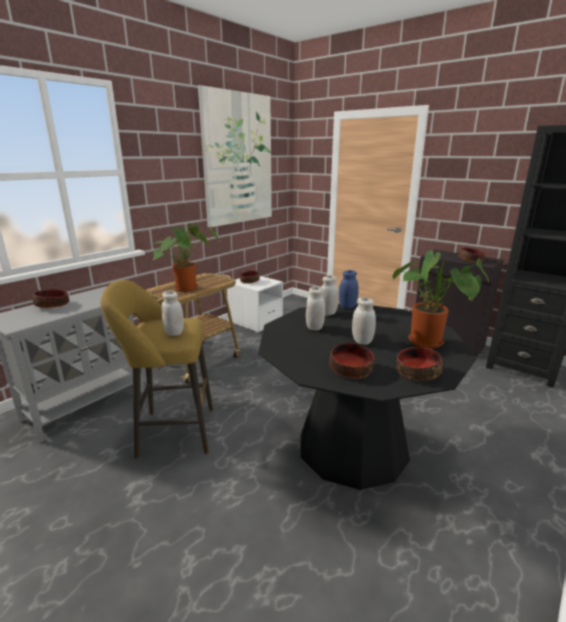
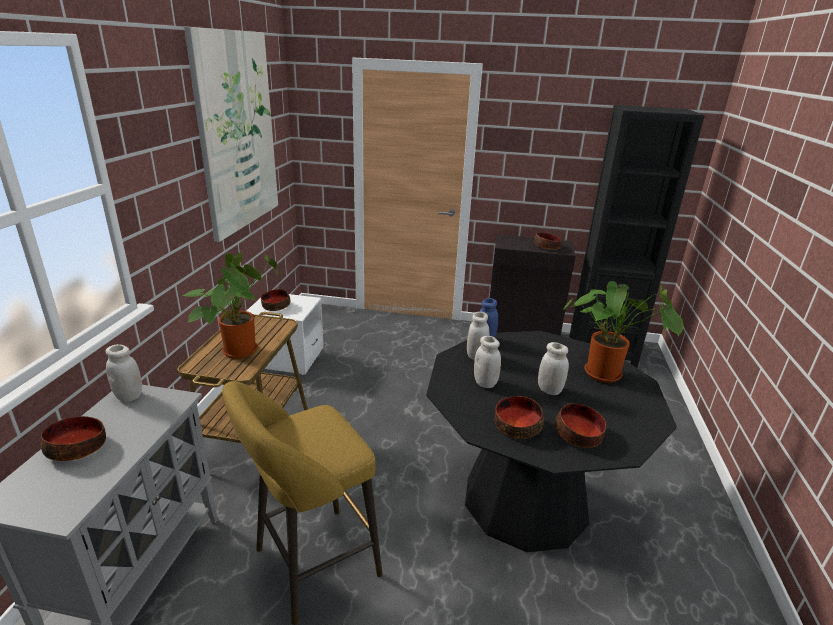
camera: 30 degrees left, 5 degrees up
white jar [162,291,184,336] -> white jar moved to [105,344,142,402]
bowl [396,347,443,381] -> bowl moved to [495,396,544,439]

